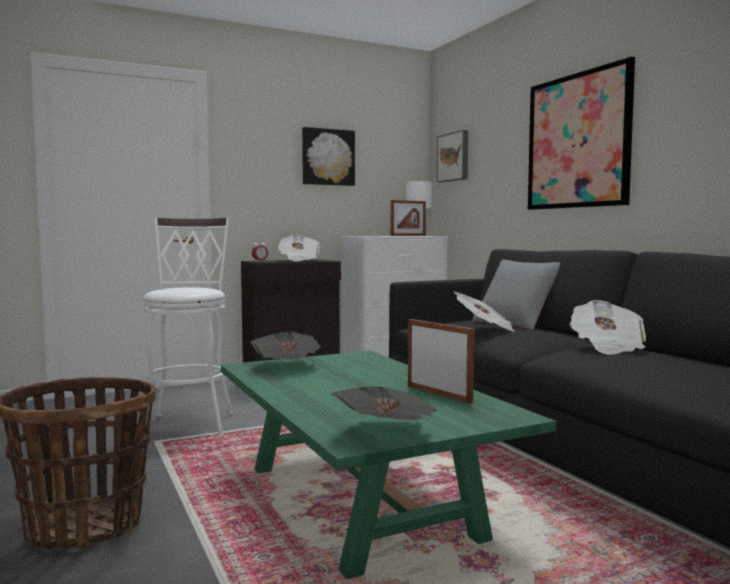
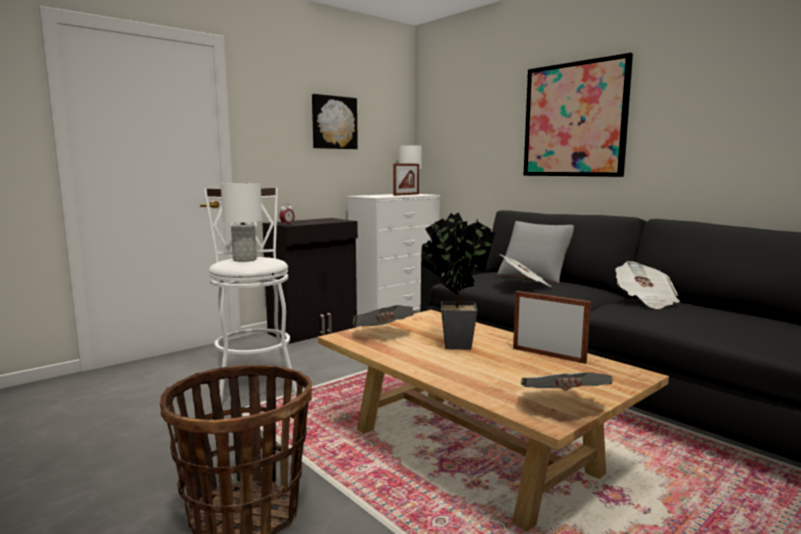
camera: 15 degrees left, 5 degrees up
green coffee table [221,351,556,579] -> beige coffee table [318,310,669,532]
newspaper [277,235,320,261] -> none
picture [437,130,468,182] -> none
none -> white table lamp [221,183,262,262]
none -> potted plant [422,212,495,350]

